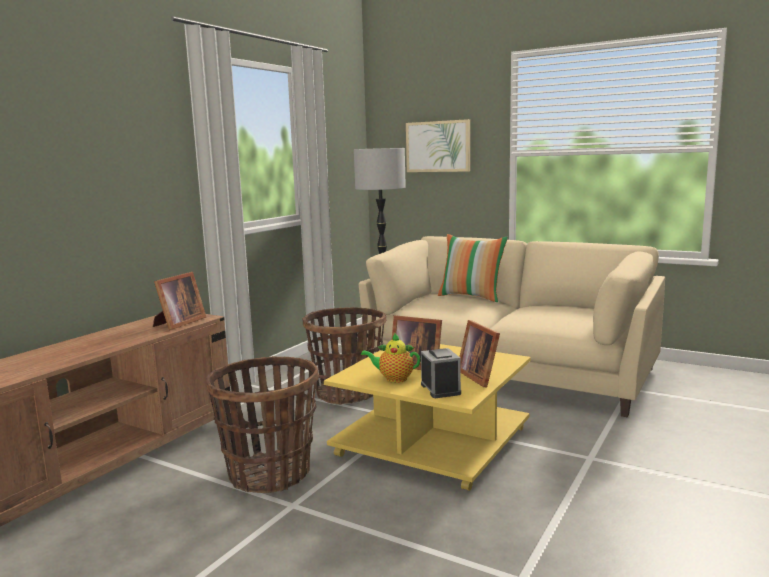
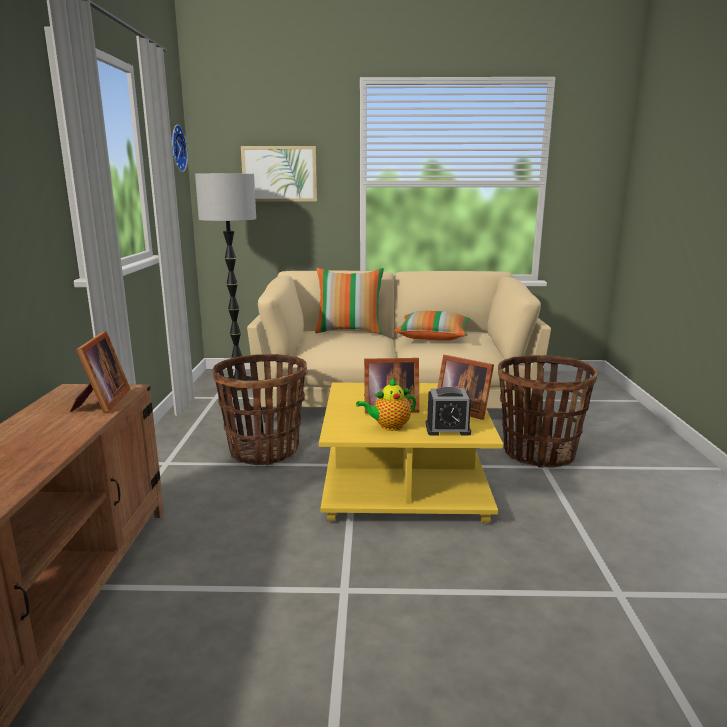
camera: 30 degrees left, 5 degrees up
basket [206,356,319,493] -> basket moved to [498,355,597,468]
alarm clock [421,348,461,398] -> alarm clock turned 135 degrees clockwise [426,387,471,436]
none -> wall clock [172,125,188,172]
none -> pillow [394,311,471,341]

